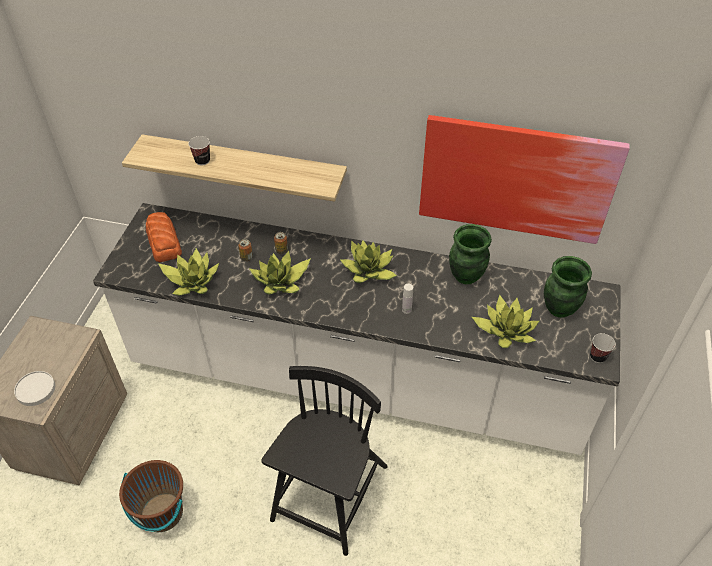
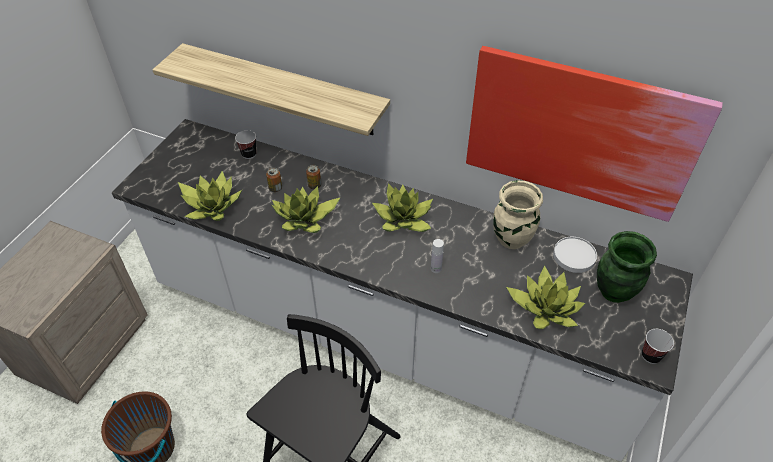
camera: 10 degrees right, 0 degrees up
white plate [14,371,55,406] -> white plate moved to [553,237,597,273]
bread [146,212,182,262] -> none
cup [188,136,210,165] -> cup moved to [235,130,257,159]
green vase [449,224,492,284] -> beige vase [493,180,543,249]

